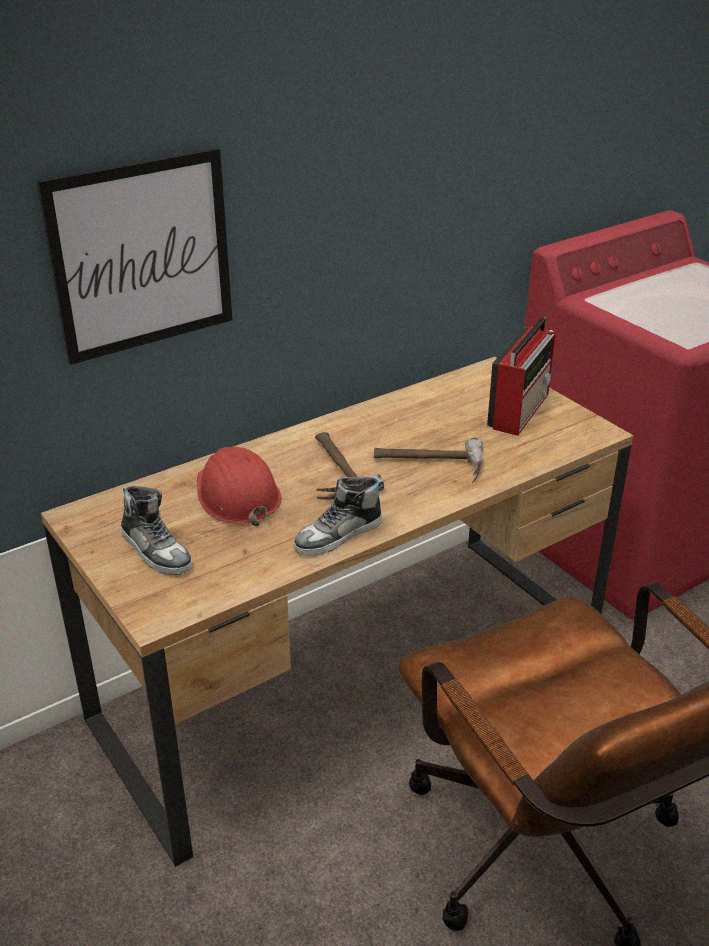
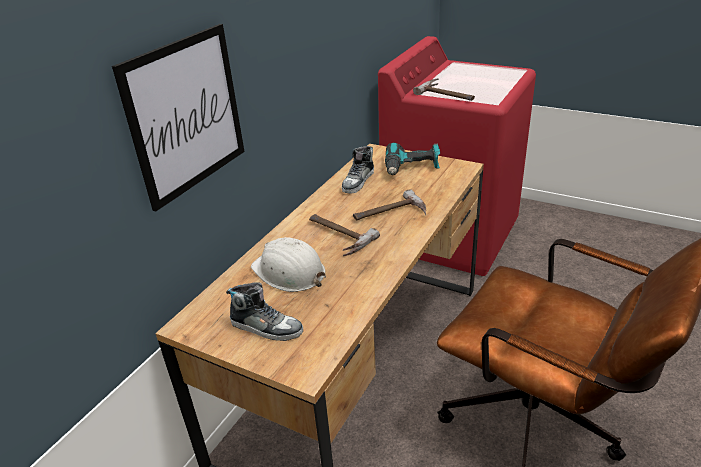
camera: 25 degrees left, 0 degrees up
red hard hat [197,447,282,526] -> white hard hat [251,237,326,292]
shoe [294,477,384,557] -> shoe moved to [342,146,374,194]
radio [487,317,556,436] -> power drill [385,142,440,175]
none -> hammer [413,79,475,101]

